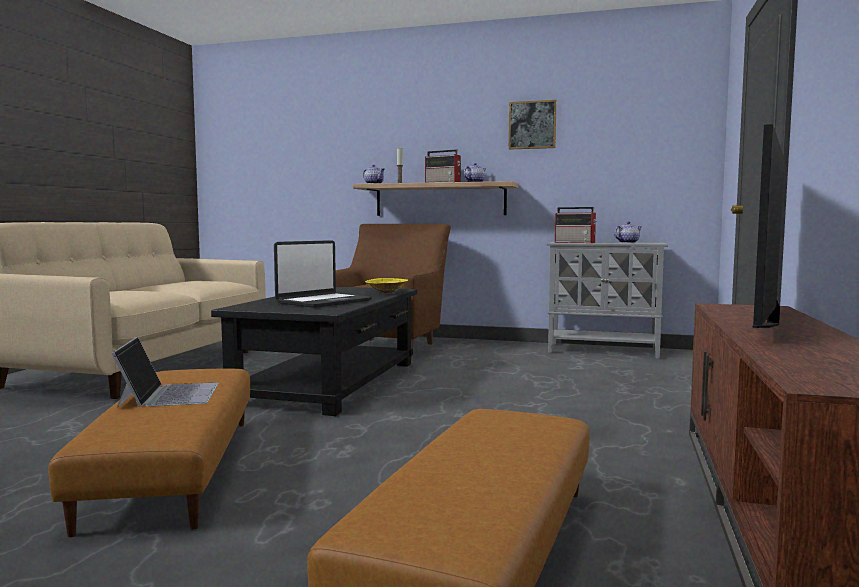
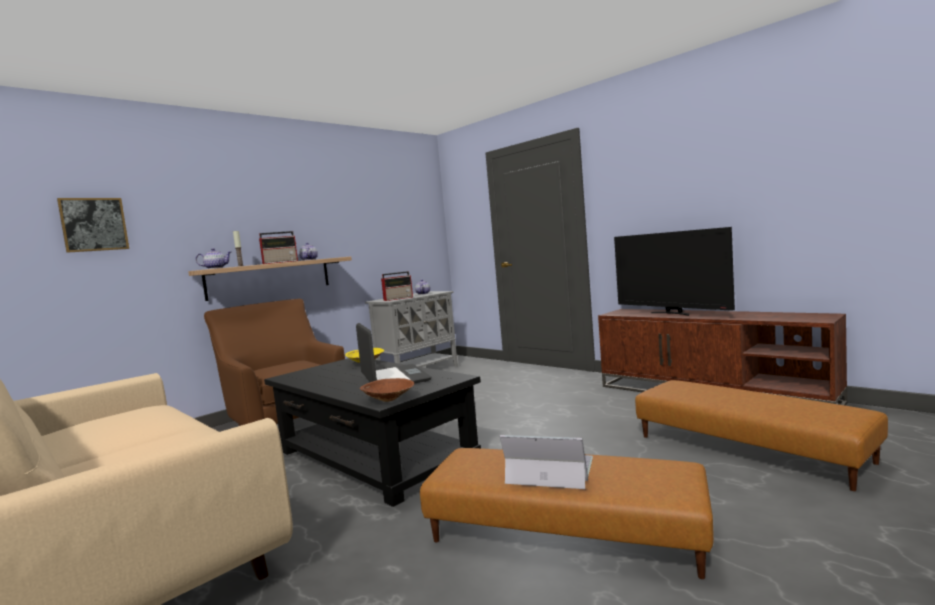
camera: 60 degrees left, 0 degrees up
picture [509,100,557,150] -> picture moved to [57,198,129,253]
none -> brown bowl [360,378,414,402]

